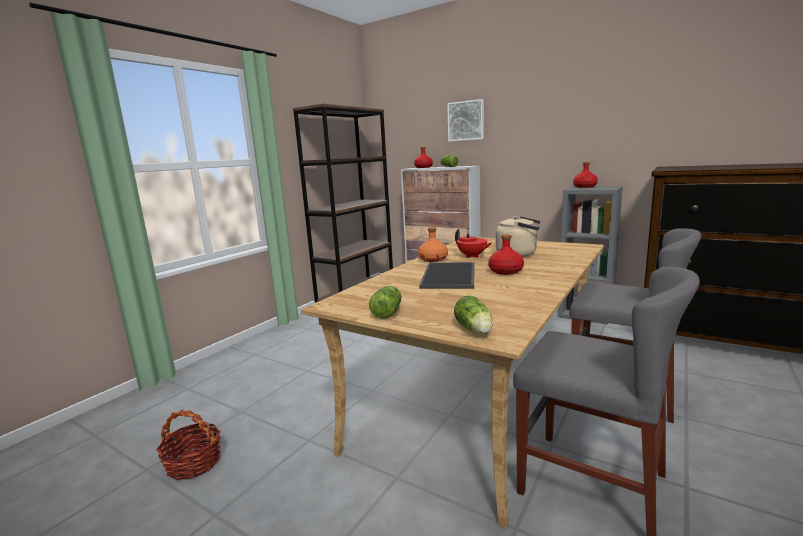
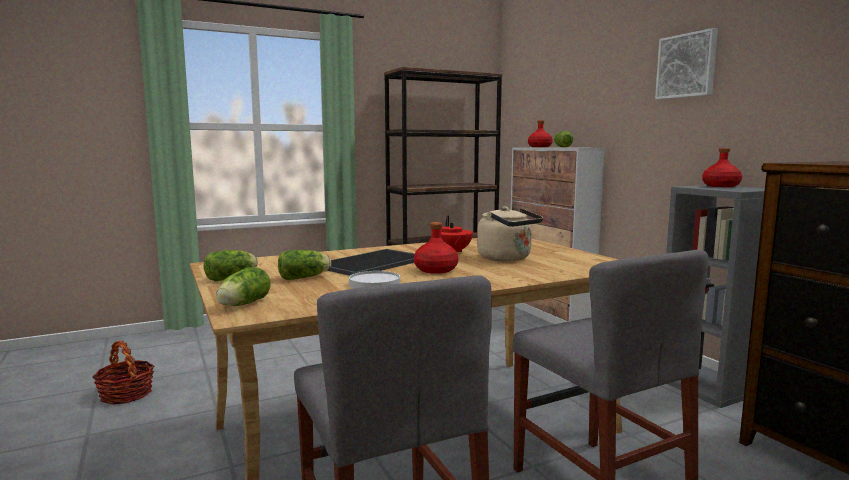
camera: 30 degrees right, 5 degrees down
orange bottle [418,227,448,262] -> none
picture [447,99,484,141] -> picture moved to [655,28,718,100]
none -> lettuce [278,250,331,280]
none -> white plate [349,271,400,288]

